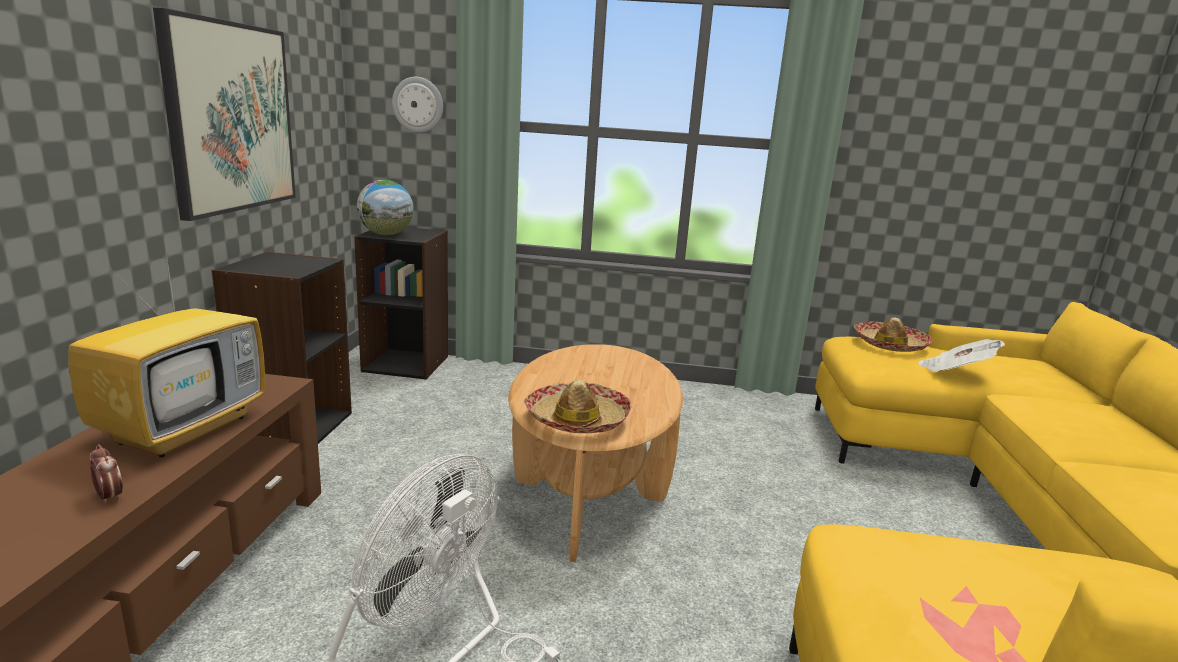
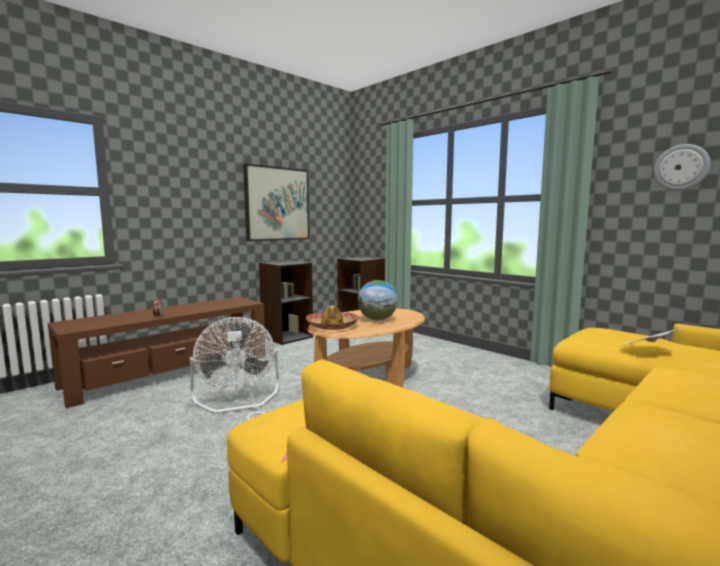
camera: 40 degrees right, 10 degrees down
television [68,233,265,458] -> none
globe [357,180,414,235] -> globe moved to [358,280,398,320]
wall clock [392,77,443,133] -> wall clock moved to [654,144,711,191]
hat [854,318,932,352] -> none

